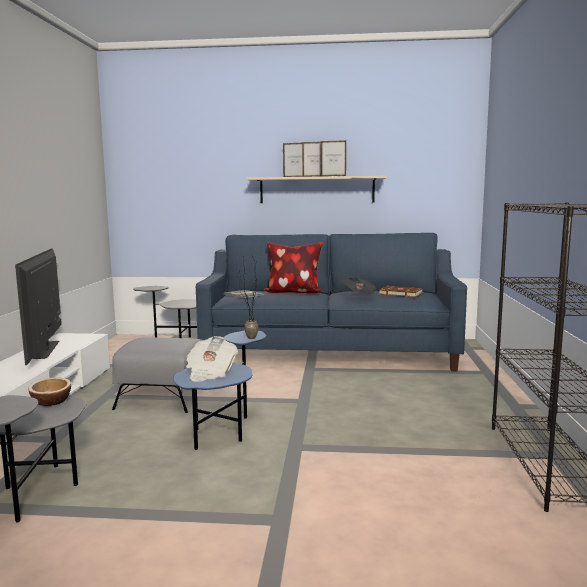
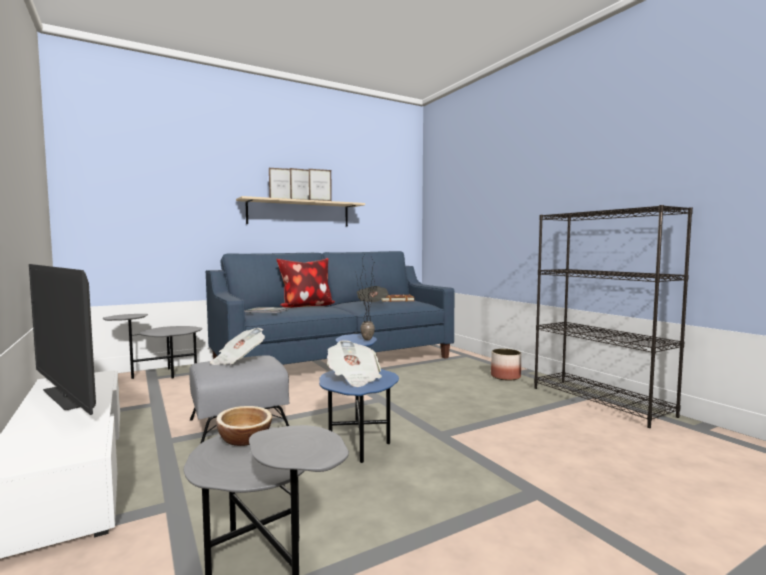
camera: 35 degrees left, 5 degrees down
none -> newspaper [210,328,265,365]
none -> planter [491,349,521,381]

